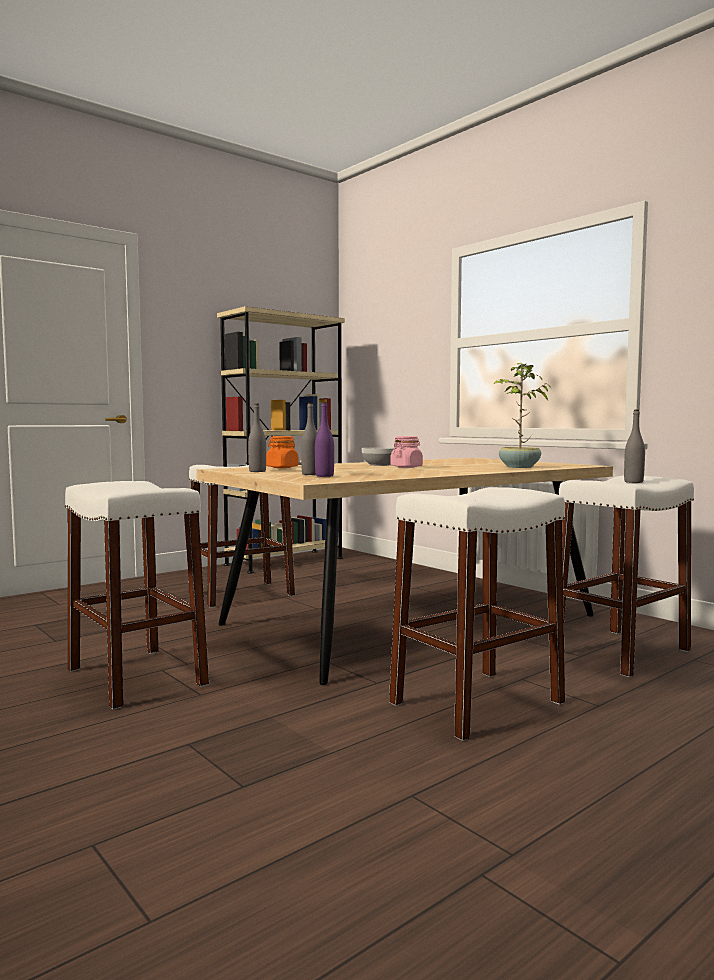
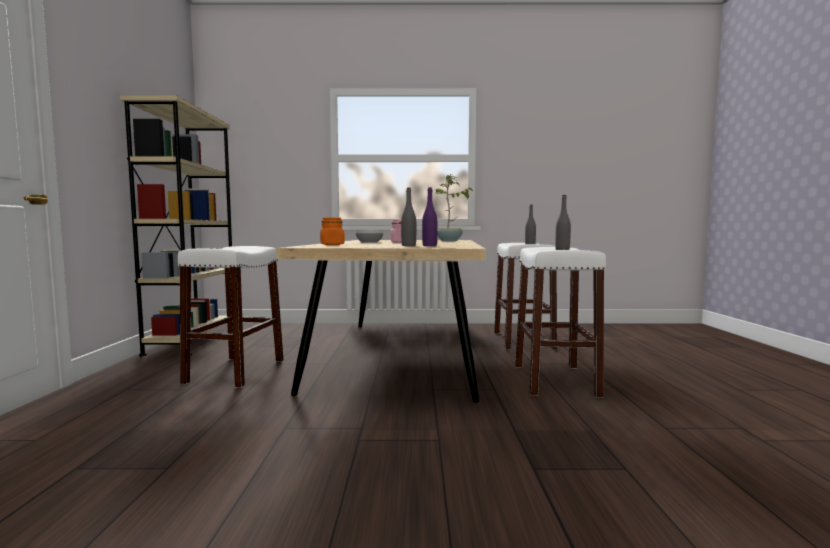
camera: 50 degrees left, 0 degrees up
white stool [65,481,209,709] -> none
grey bottle [248,404,266,472] -> grey bottle moved to [555,195,571,250]

